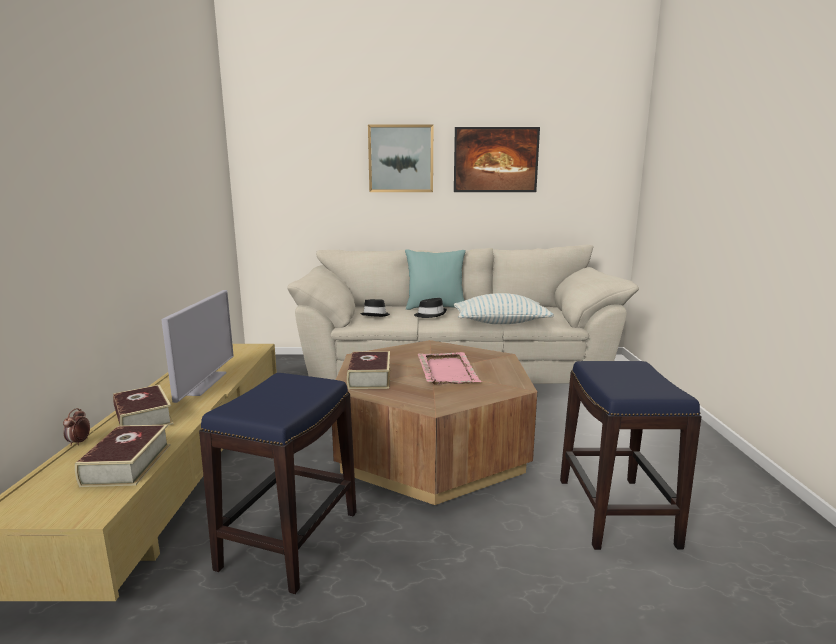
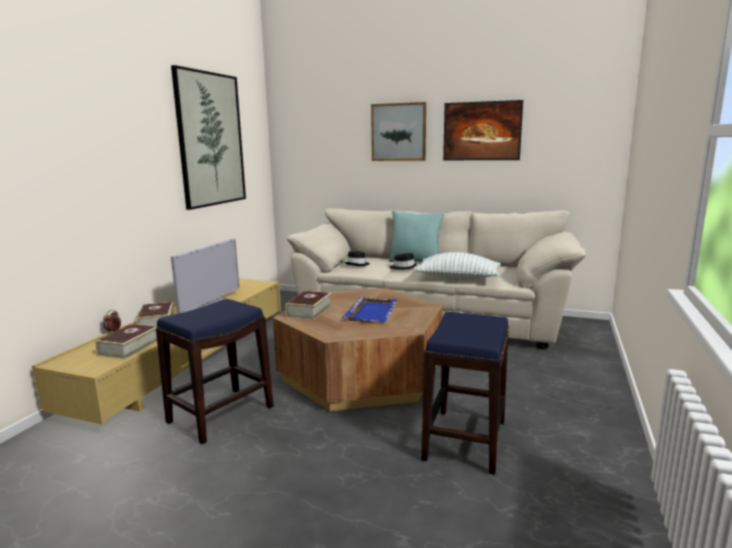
camera: 20 degrees right, 0 degrees up
pink tray [418,352,482,384] -> blue tray [343,297,397,323]
none -> picture [171,65,246,210]

